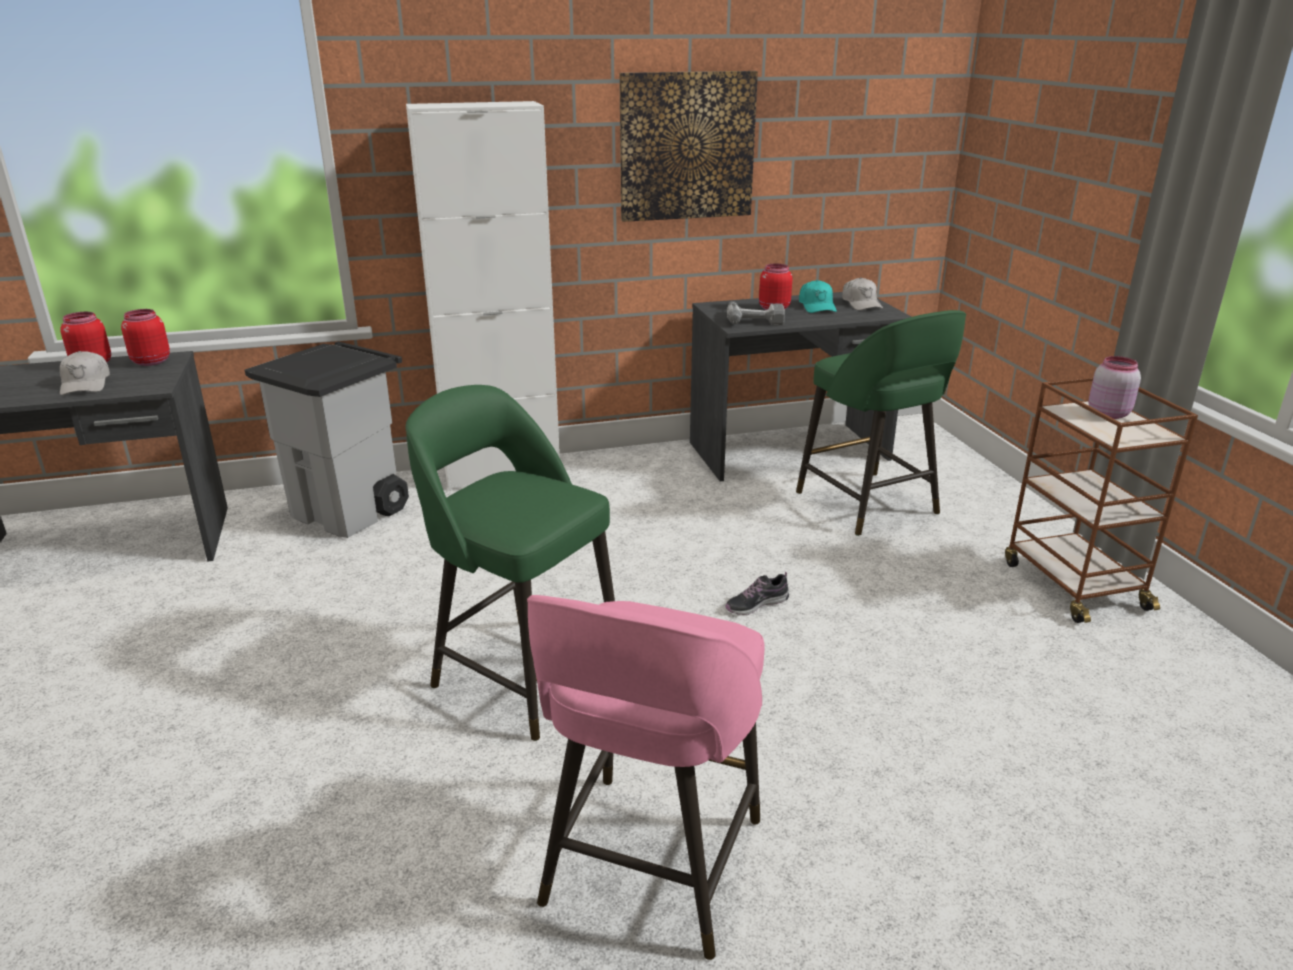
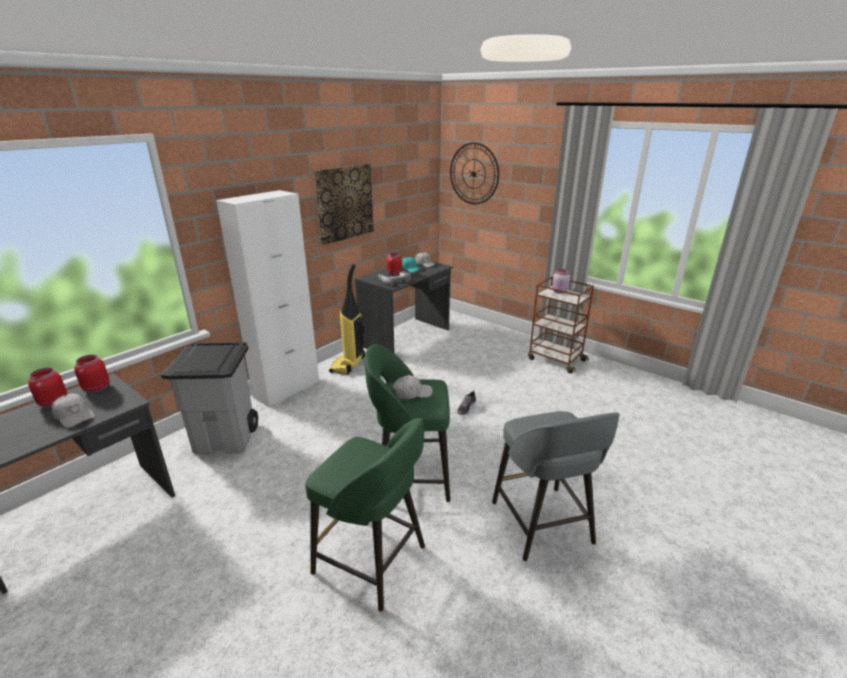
camera: 35 degrees left, 0 degrees up
pink stool [527,595,765,960] -> grey stool [492,411,620,561]
green stool [796,310,966,536] -> green stool moved to [305,418,425,611]
none -> vacuum cleaner [329,264,365,374]
none -> white cap [393,375,433,399]
none -> wall clock [450,142,499,204]

